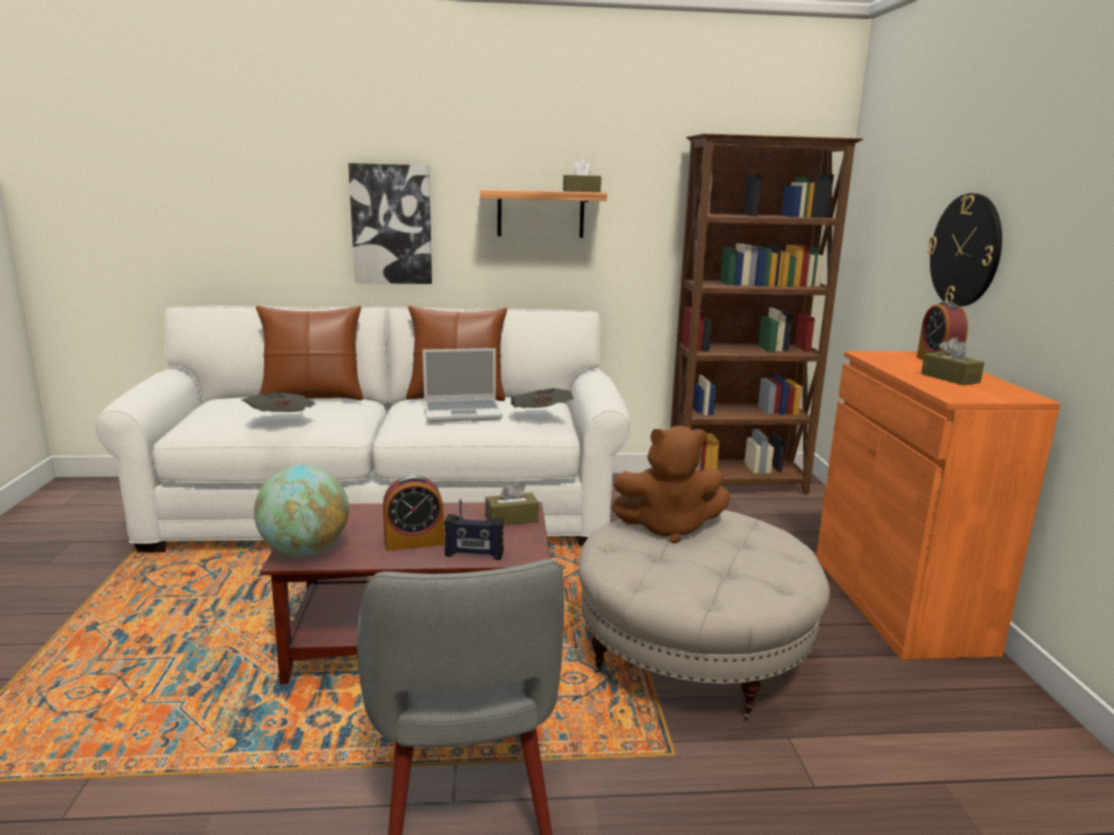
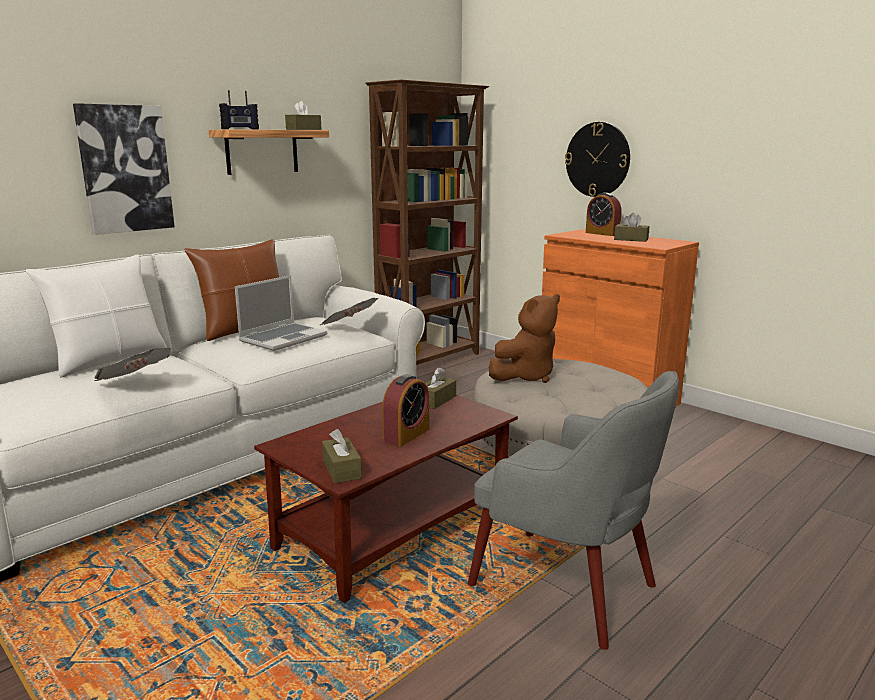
camera: 40 degrees left, 0 degrees up
globe [254,465,349,556] -> brown tissue box [322,429,362,483]
brown pillow [256,305,363,400] -> white pillow [25,255,167,377]
radio [444,499,504,560] -> radio moved to [219,90,259,130]

